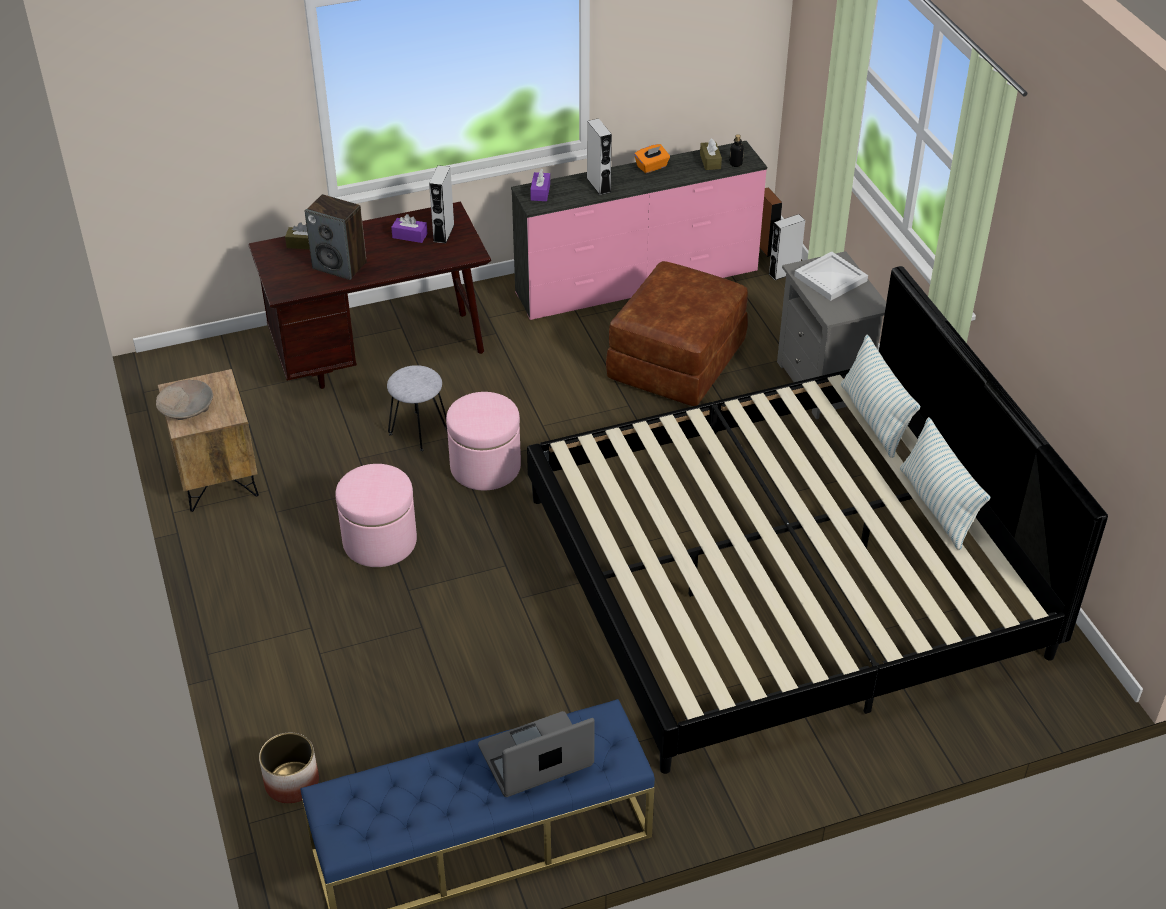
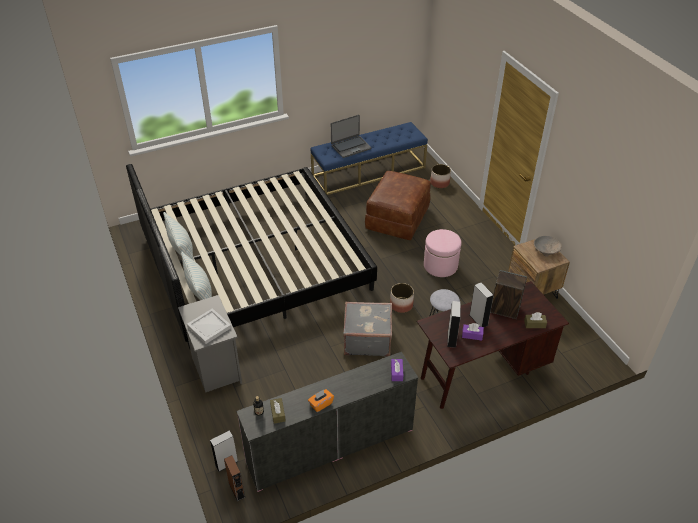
camera: 175 degrees right, 0 degrees up
pink ottoman [446,392,521,490] -> planter [390,283,414,313]
grey speaker [587,118,612,195] -> grey speaker moved to [470,283,494,327]
brown ottoman [606,261,748,406] -> brown ottoman moved to [365,171,431,240]
none -> grey suitcase [343,302,392,357]

